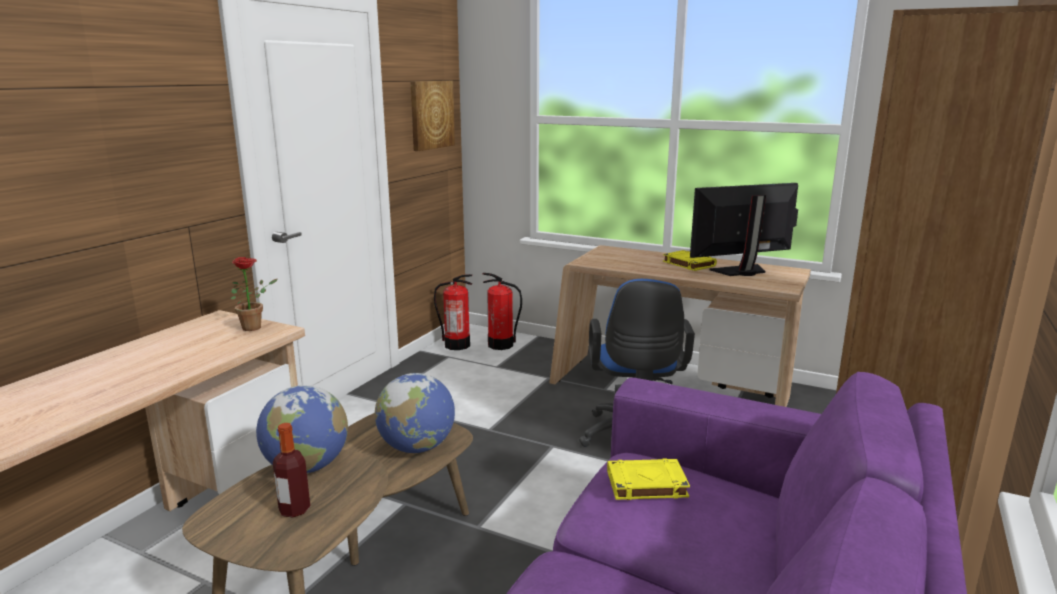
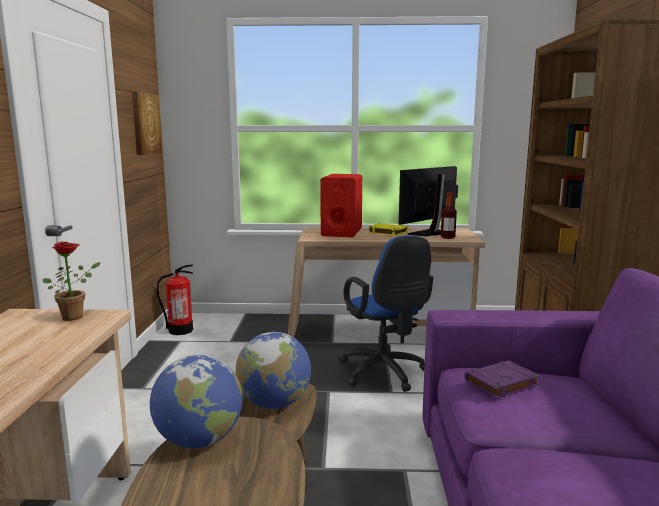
camera: 25 degrees left, 5 degrees down
bottle [273,423,310,518] -> bottle moved to [441,193,457,239]
fire extinguisher [483,273,522,350] -> none
yellow book [607,458,690,500] -> purple book [464,360,540,399]
none -> red speaker [320,174,362,238]

